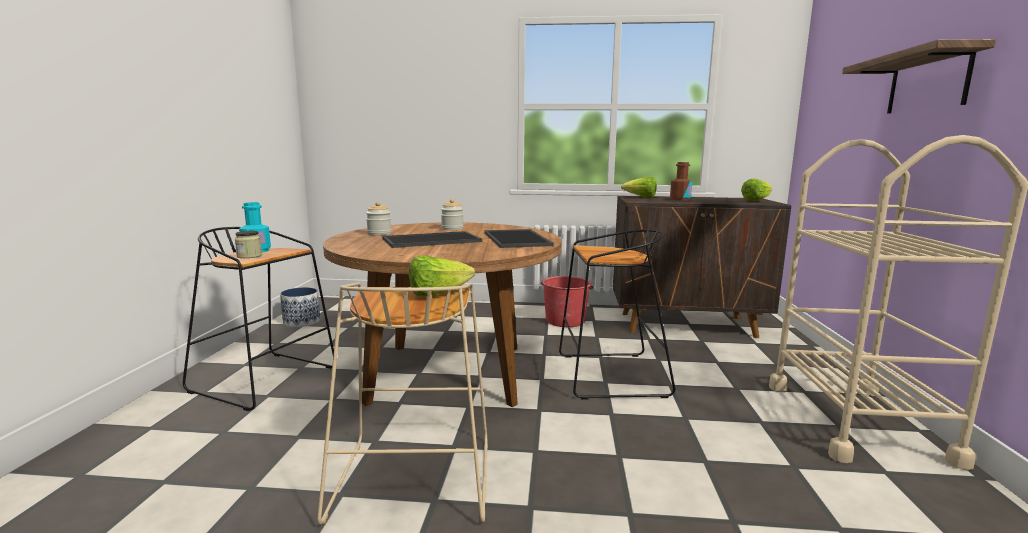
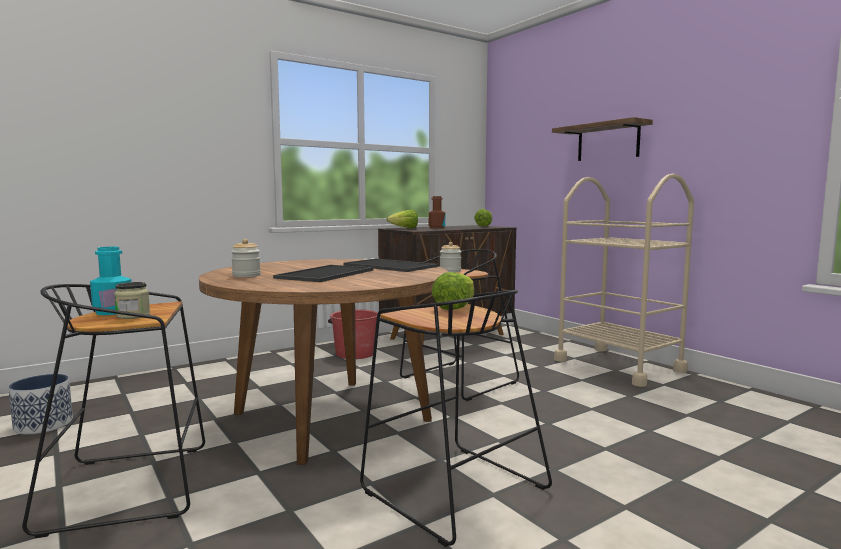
camera: 40 degrees left, 5 degrees down
beige stool [317,282,488,525] -> black stool [360,290,552,547]
jar [441,199,463,230] -> jar moved to [440,242,461,272]

